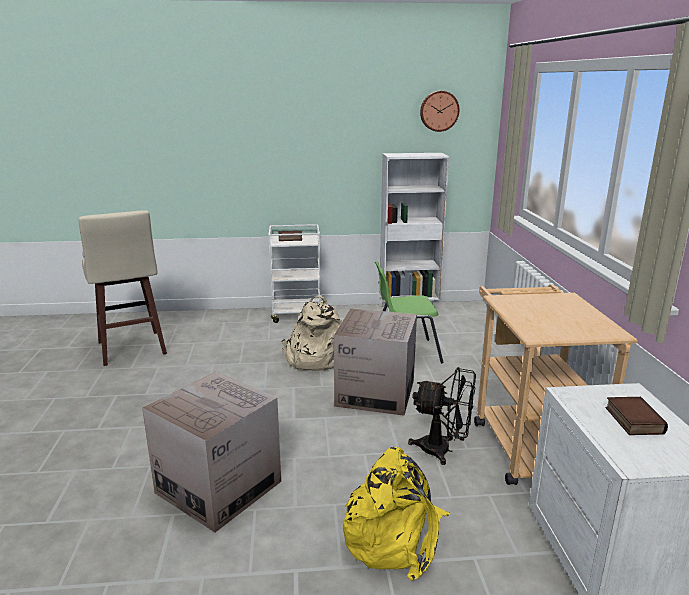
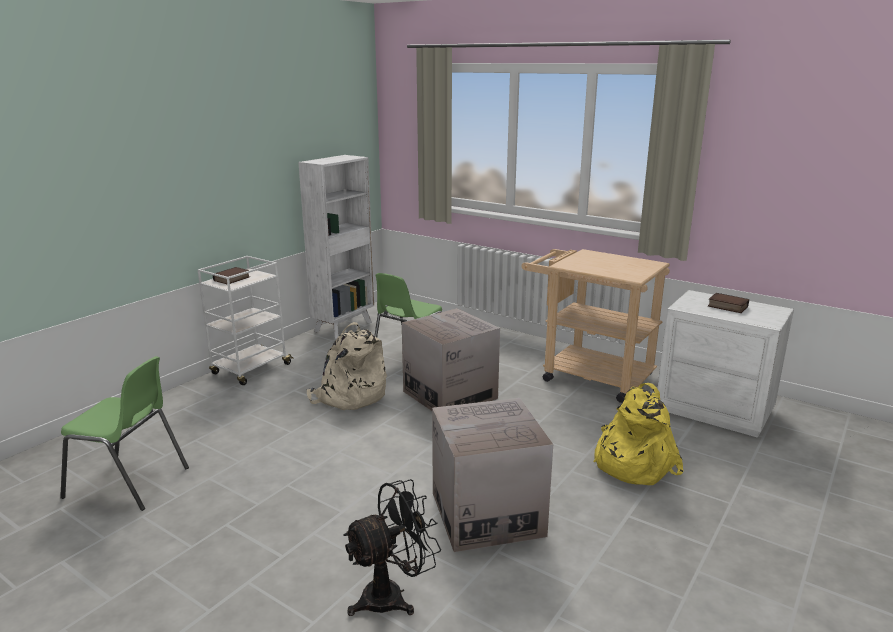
camera: 50 degrees left, 0 degrees up
beige stool [79,210,167,366] -> green chair [60,356,189,511]
black fan [408,367,476,465] -> black fan moved to [343,479,441,616]
wall clock [420,91,459,132] -> none

